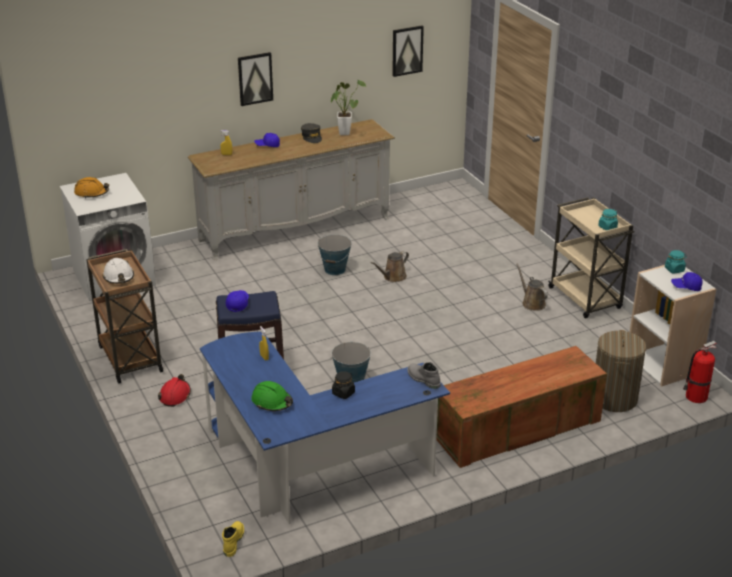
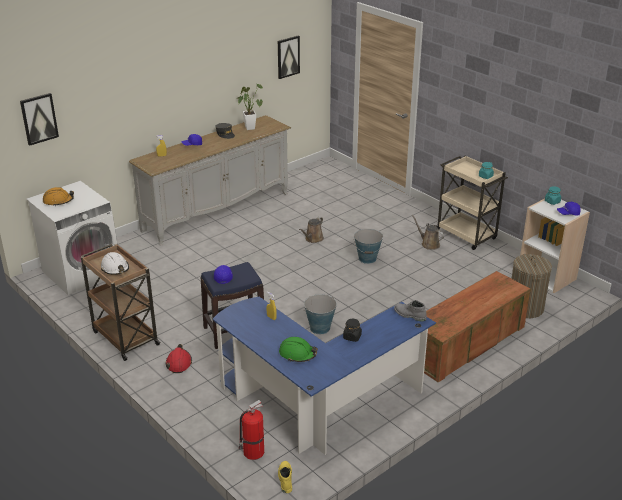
camera: 15 degrees left, 0 degrees up
picture [238,52,273,106] -> picture moved to [20,93,59,146]
bucket [317,234,352,275] -> bucket moved to [354,229,384,264]
fire extinguisher [683,341,717,403] -> fire extinguisher moved to [239,400,264,460]

